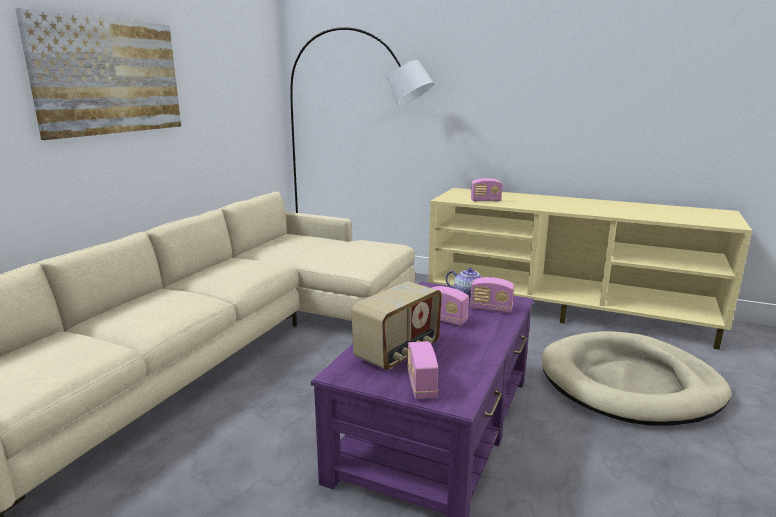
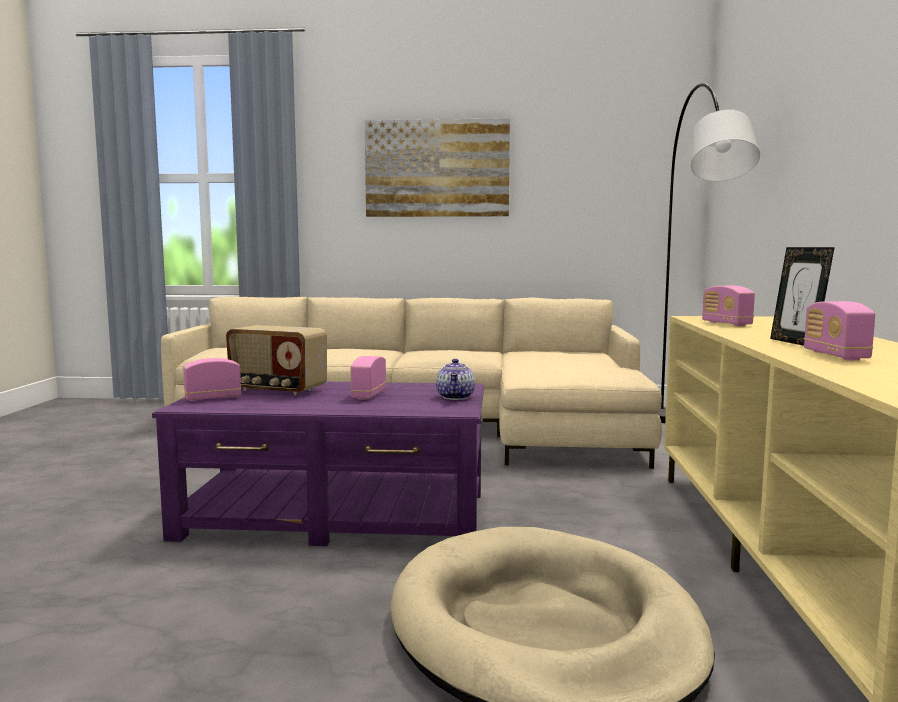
camera: 70 degrees right, 10 degrees down
radio [470,277,514,313] -> radio moved to [804,301,875,360]
none -> picture frame [770,247,835,346]

